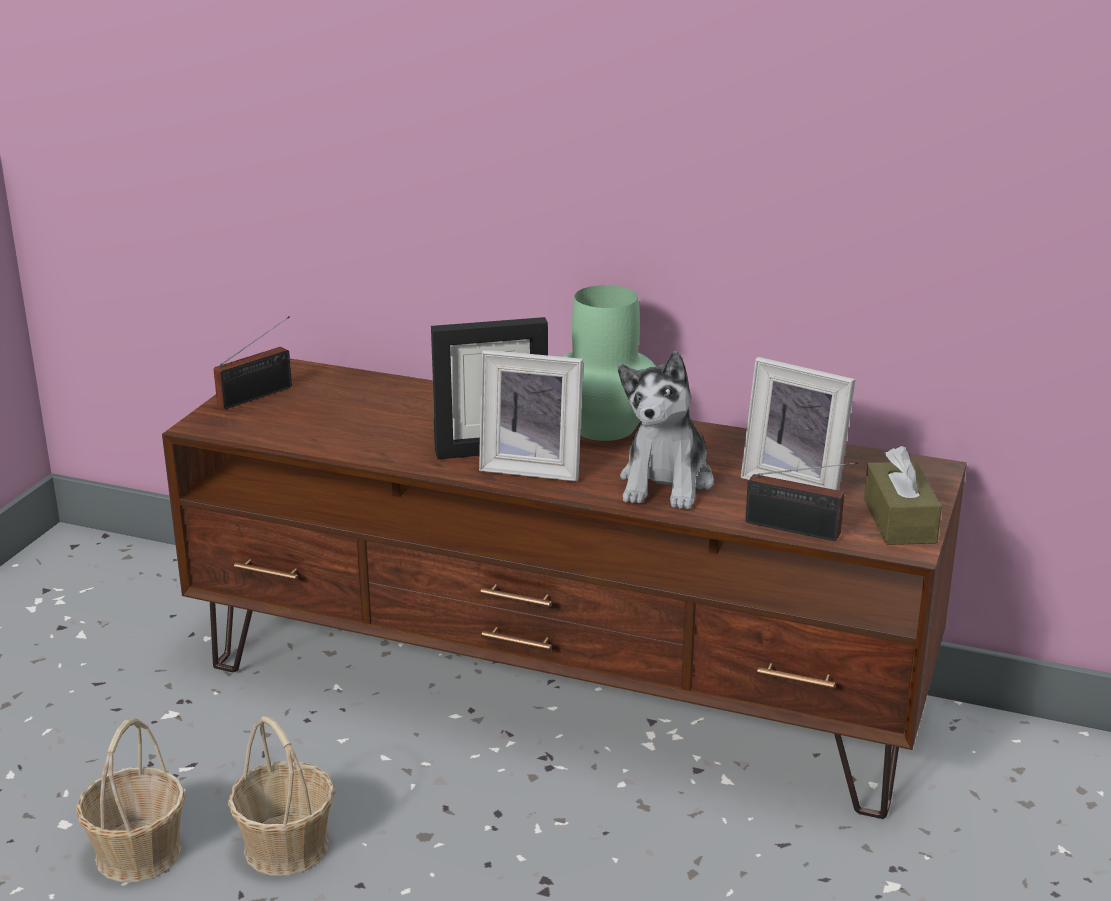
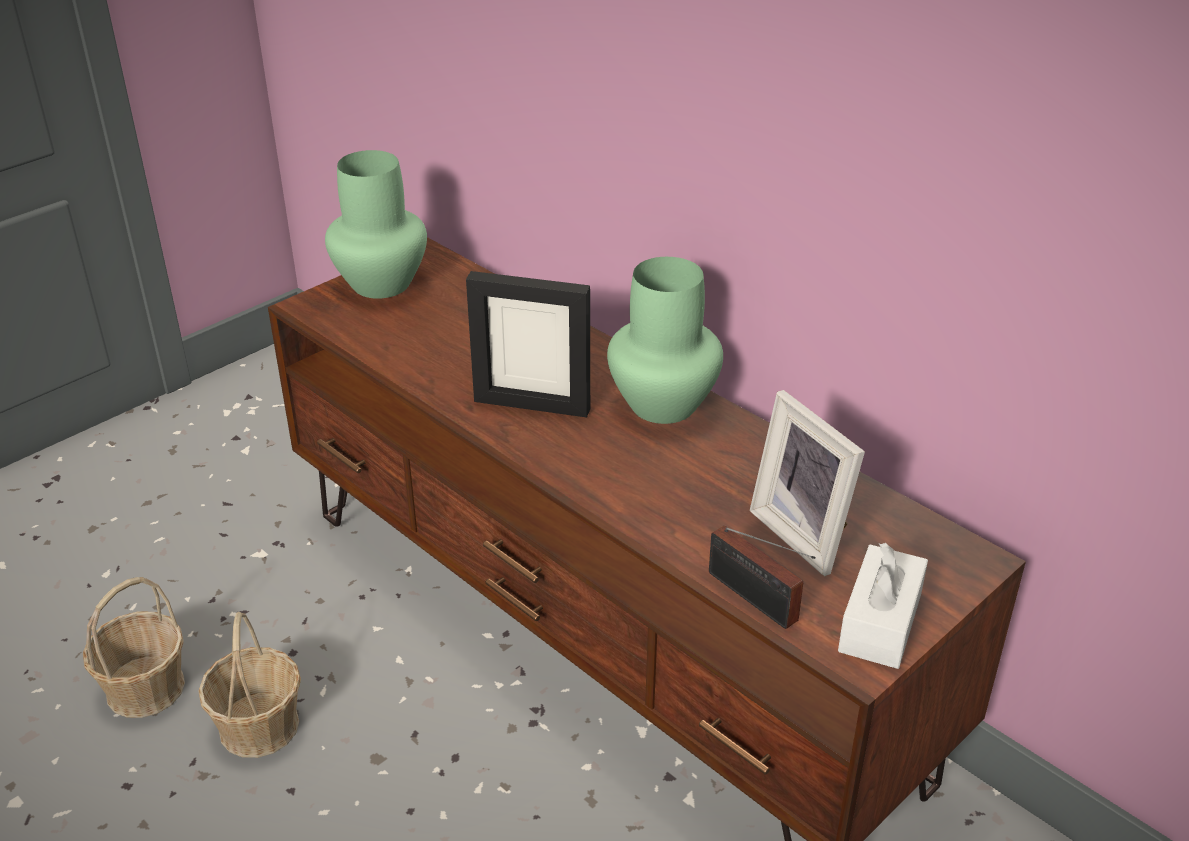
camera: 25 degrees right, 10 degrees up
radio [214,316,292,409] -> green vase [325,150,427,299]
picture frame [479,350,583,482] -> none
plush toy [618,351,714,510] -> none
brown tissue box [864,446,942,545] -> white tissue box [838,543,928,669]

